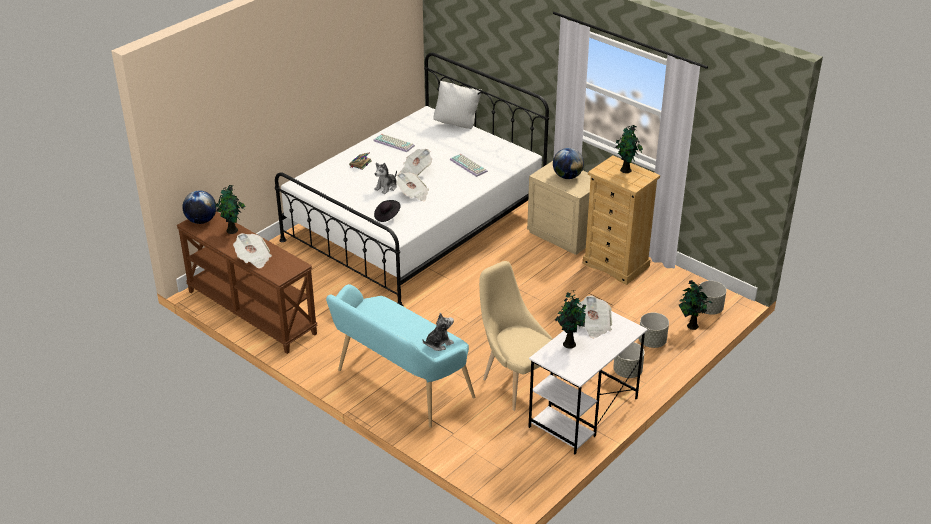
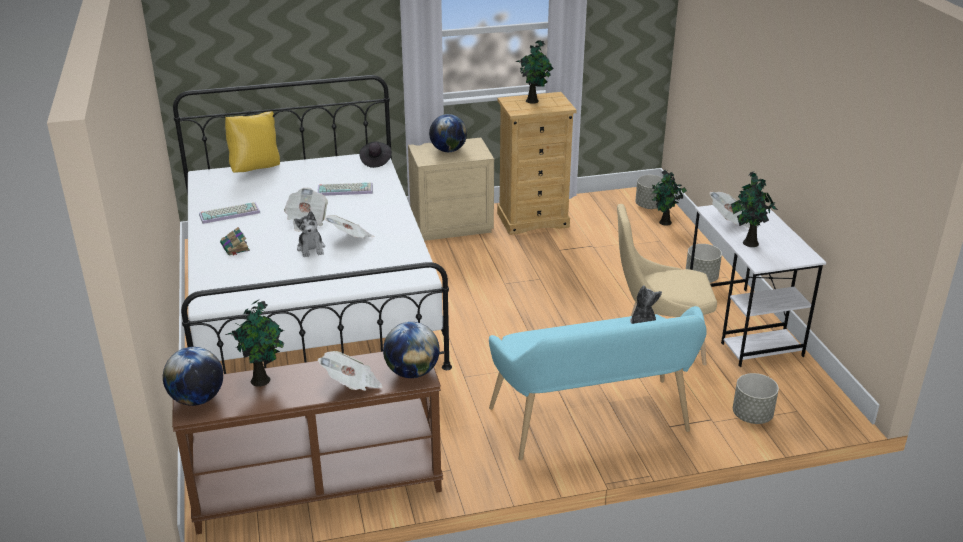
camera: 55 degrees left, 5 degrees down
black hat [374,200,401,222] -> black hat moved to [359,141,392,168]
white pillow [433,80,481,129] -> yellow pillow [225,111,280,173]
grey planter [639,313,669,348] -> grey planter moved to [733,373,779,424]
none -> globe [383,322,440,378]

